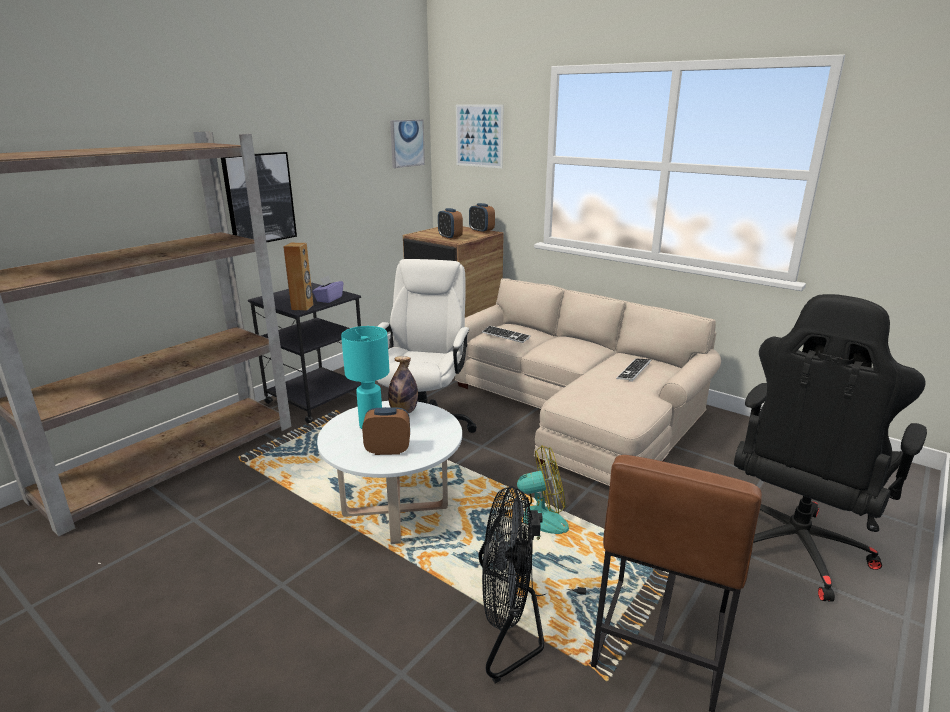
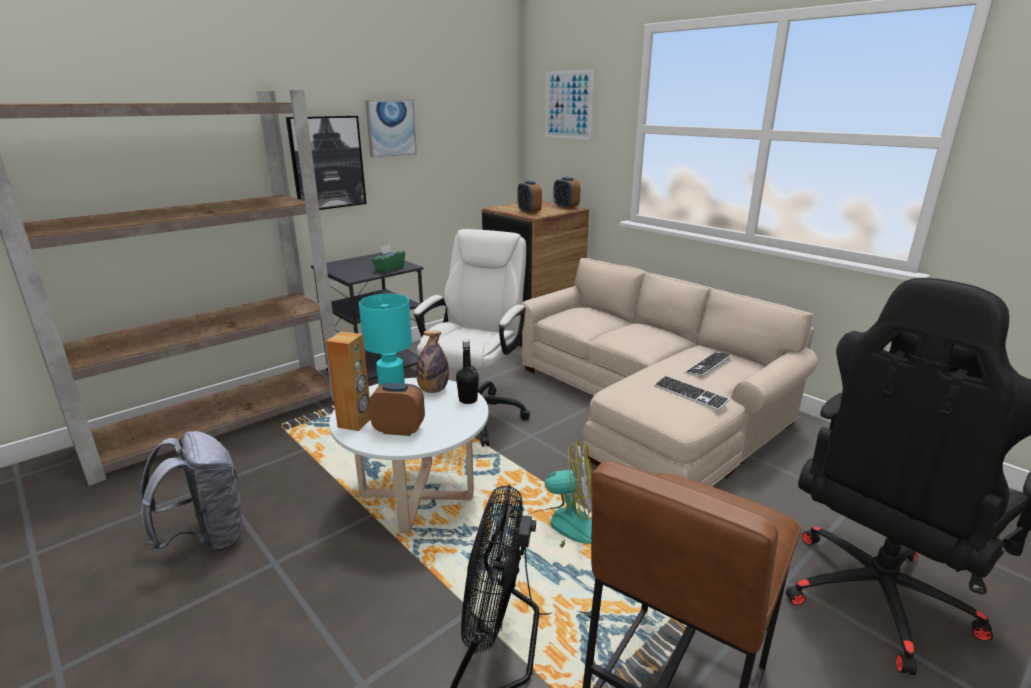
camera: 10 degrees right, 0 degrees up
brown speaker [283,243,313,311] -> brown speaker moved to [326,332,370,431]
purple tissue box [312,275,343,303] -> green tissue box [372,244,405,273]
picture [390,119,425,168] -> picture moved to [365,100,417,158]
keyboard [482,326,531,343] -> keyboard moved to [654,376,730,411]
none -> grey backpack [140,431,244,554]
none -> black bottle [456,339,479,404]

